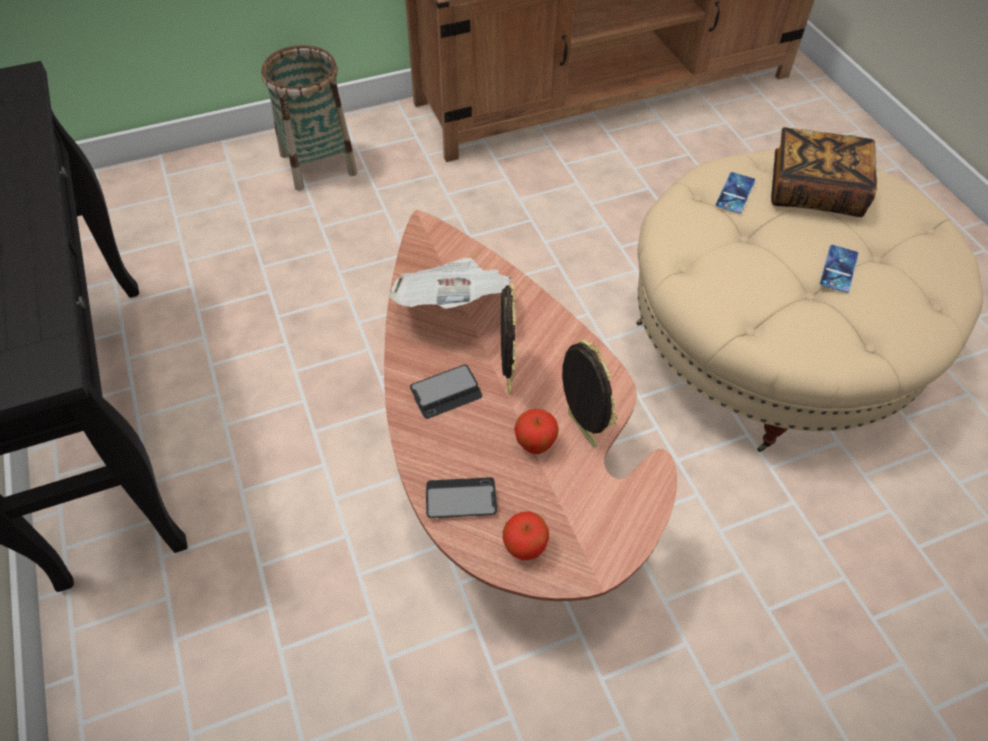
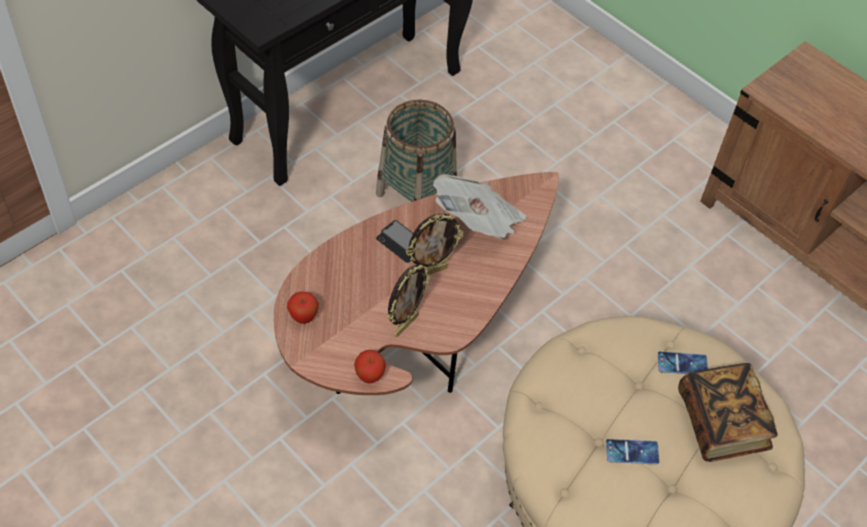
camera: 65 degrees right, 0 degrees up
basket [261,45,357,191] -> basket moved to [376,100,457,202]
phone [426,477,497,518] -> none
apple [514,409,559,454] -> apple moved to [354,350,386,383]

